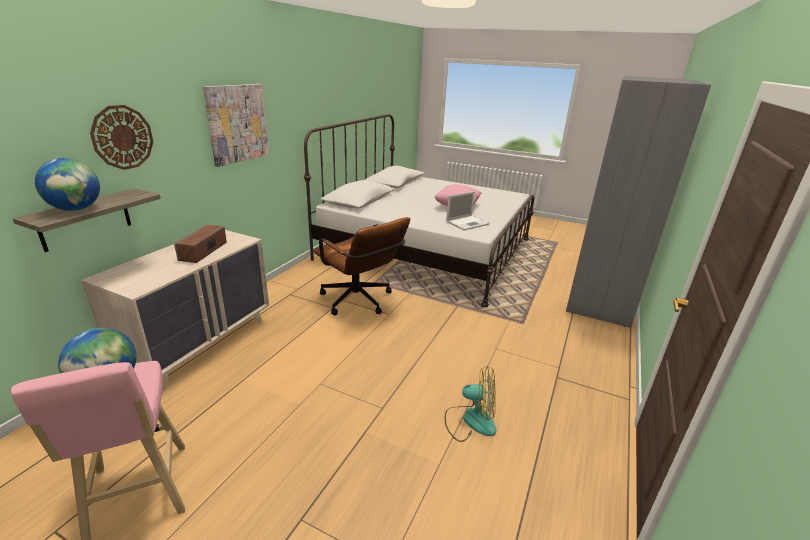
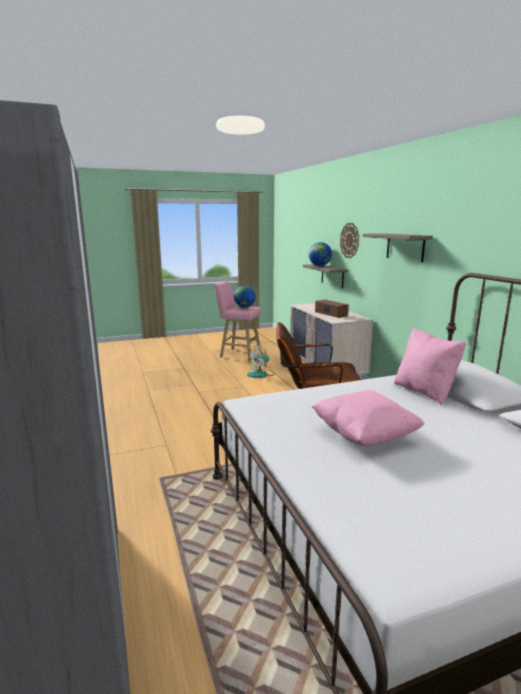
camera: 135 degrees right, 10 degrees down
picture [203,84,269,167] -> shelf [363,233,433,262]
fan [445,366,496,442] -> fan moved to [247,345,275,378]
laptop [446,192,489,230] -> none
none -> pink pillow [394,328,466,405]

